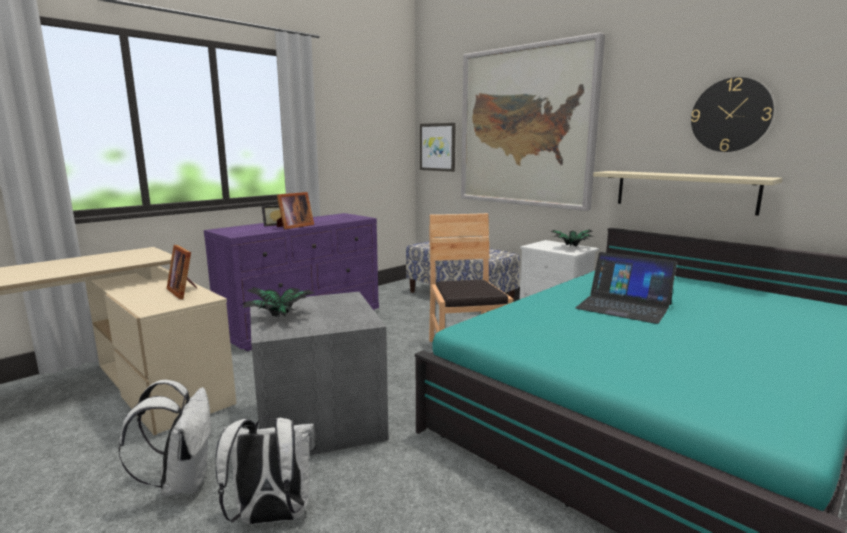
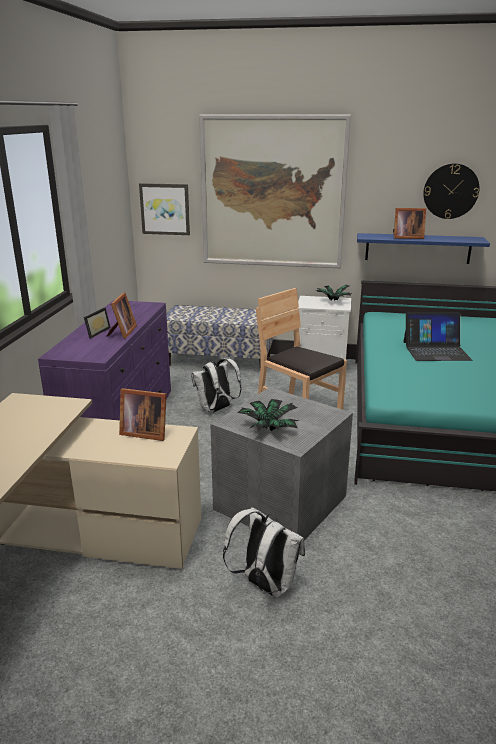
camera: 35 degrees left, 10 degrees up
white backpack [216,416,316,524] -> white backpack moved to [191,358,242,413]
beige shelf [593,171,783,216] -> blue shelf [357,233,490,264]
none -> picture frame [393,208,426,239]

